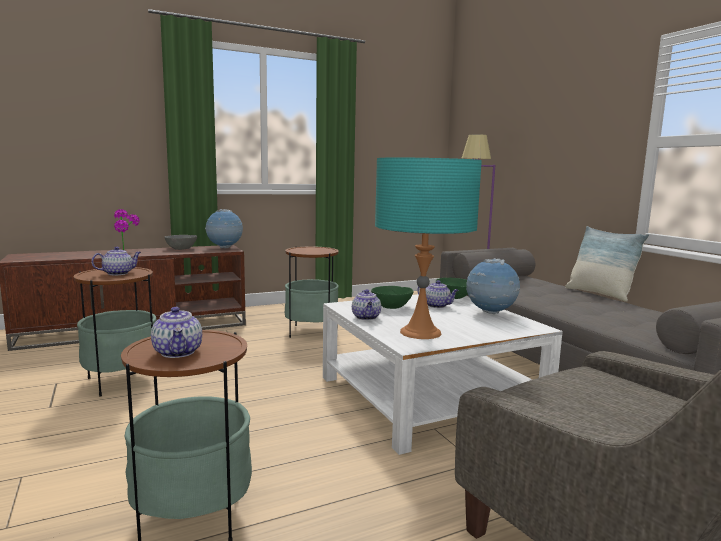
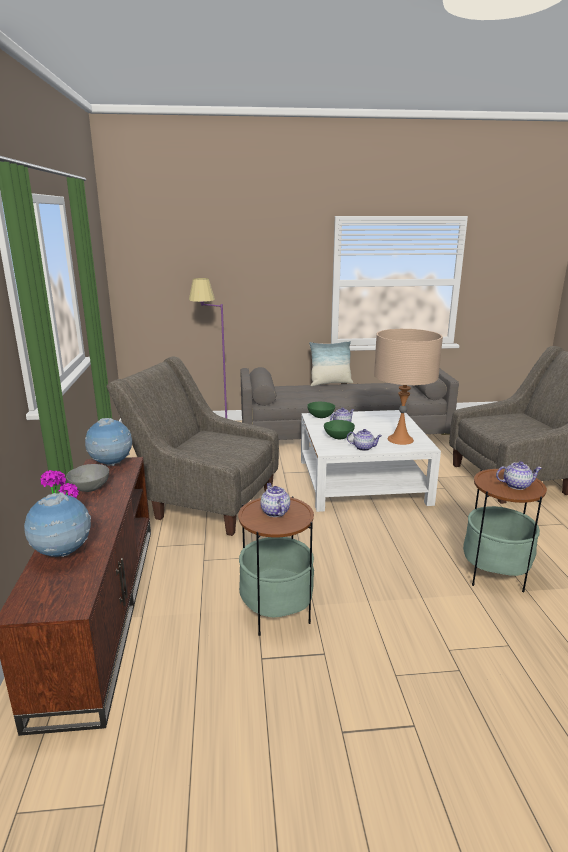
camera: 70 degrees left, 10 degrees up
side table [285,247,339,338] -> grey armchair [107,357,279,536]
turquoise table lamp [375,157,482,339] -> beige table lamp [374,329,443,445]
globe [466,258,520,314] -> globe moved to [24,492,91,557]

